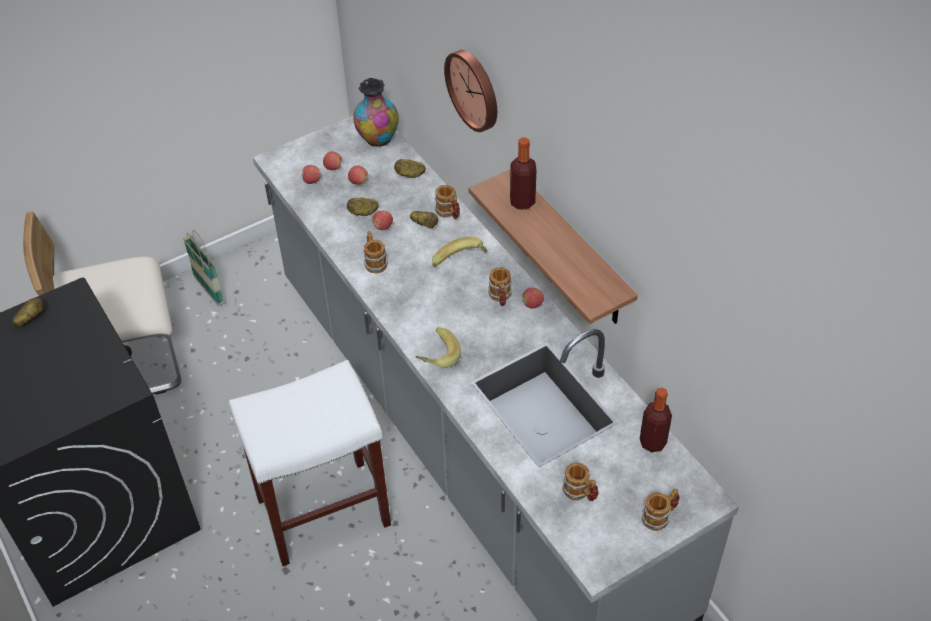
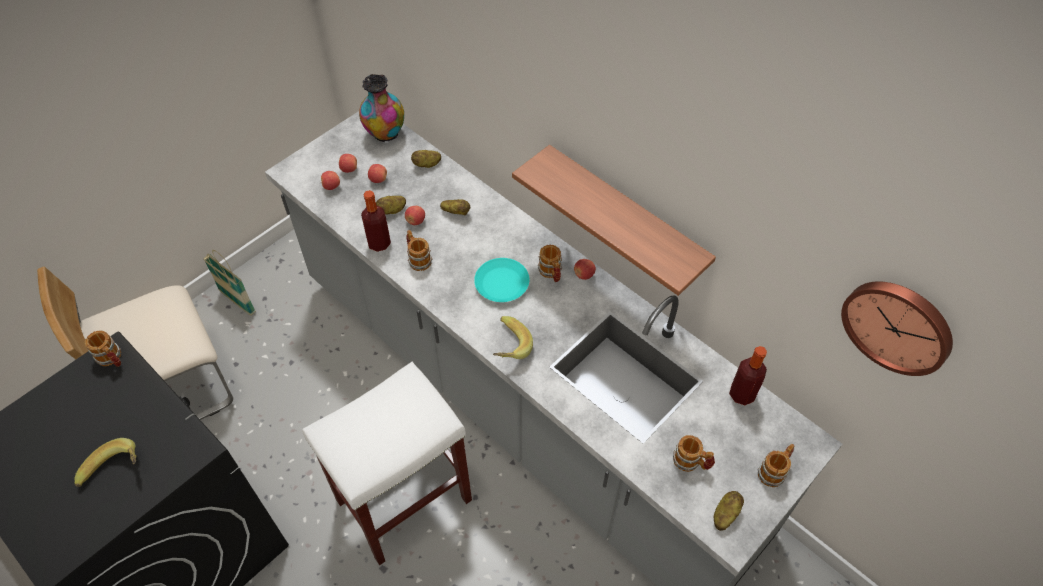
camera: 15 degrees left, 5 degrees up
potato [12,298,44,327] -> potato moved to [714,491,744,531]
banana [432,236,487,267] -> banana moved to [75,438,137,487]
mug [434,185,460,219] -> mug moved to [85,331,121,367]
wall clock [444,50,497,132] -> wall clock moved to [841,281,953,376]
bottle [510,137,536,210] -> bottle moved to [361,190,391,252]
none -> turquoise plate [474,258,530,302]

